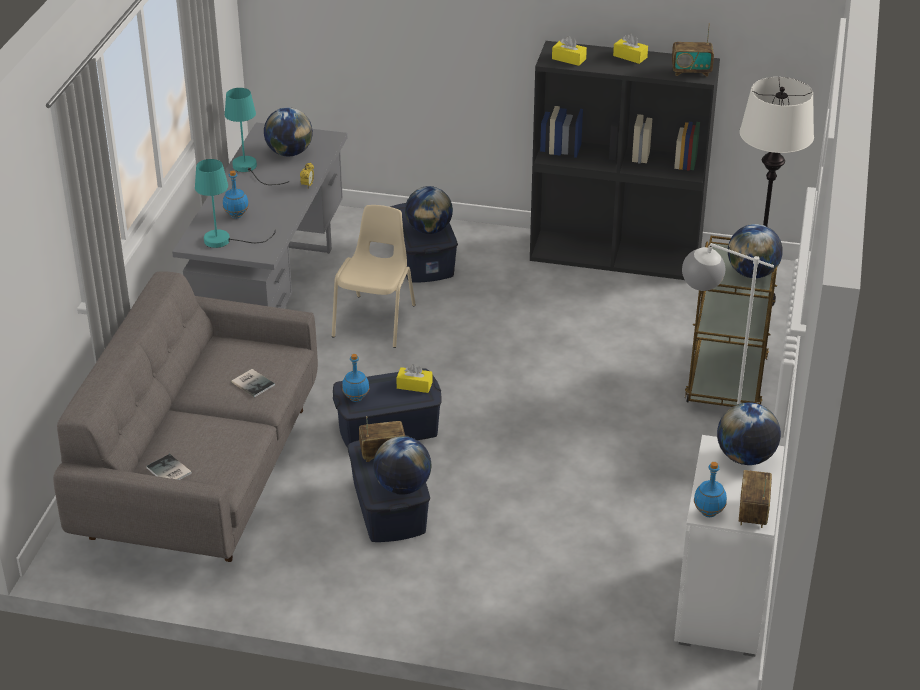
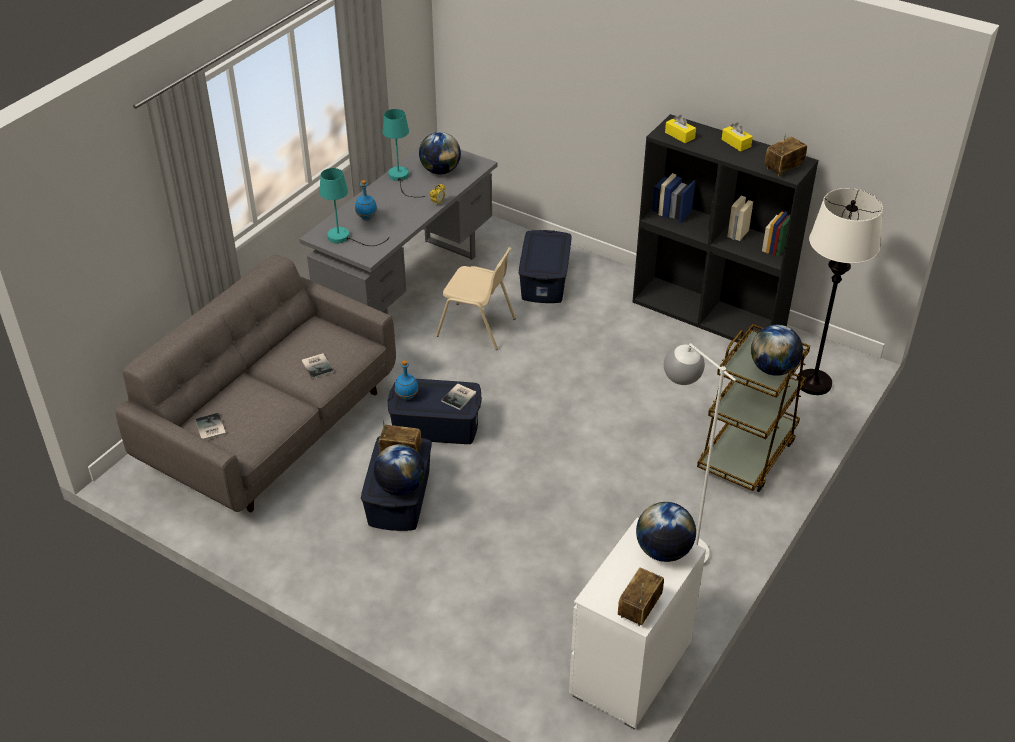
camera: 20 degrees right, 5 degrees up
beige chair [332,205,416,348] -> beige chair turned 75 degrees clockwise [436,247,516,350]
yellow tissue box [396,364,432,393] -> book [441,384,476,410]
globe [405,186,453,234] -> none
radio [672,23,714,76] -> radio turned 120 degrees clockwise [765,133,807,176]
blue bottle [694,462,727,517] -> none

